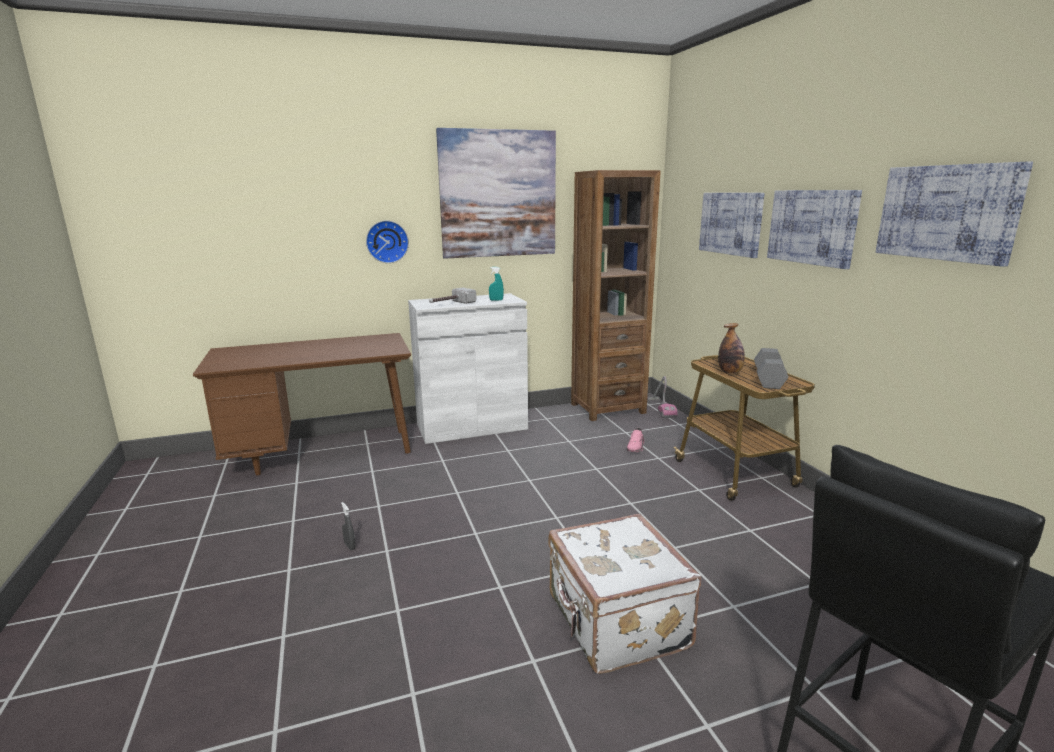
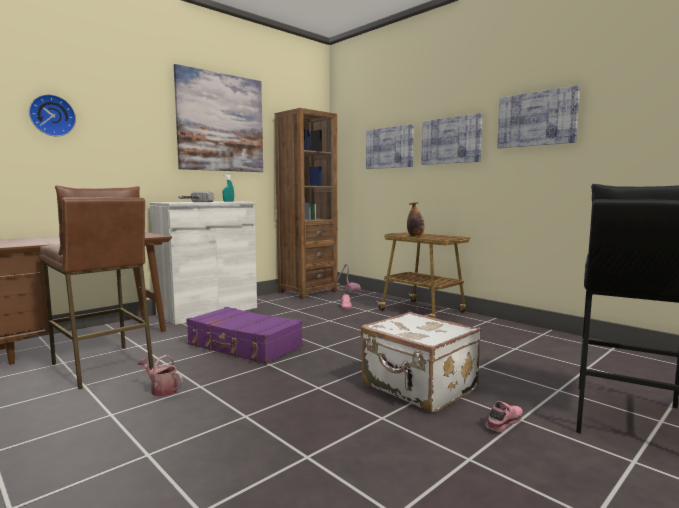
camera: 25 degrees left, 10 degrees down
grey spray bottle [341,502,356,550] -> watering can [138,355,183,397]
wall clock [366,220,409,263] -> wall clock moved to [29,94,76,136]
grey dumbbell [754,348,789,389] -> none
none -> brown stool [40,185,154,389]
none -> purple suitcase [186,307,303,364]
none -> pink shoe [485,401,523,432]

